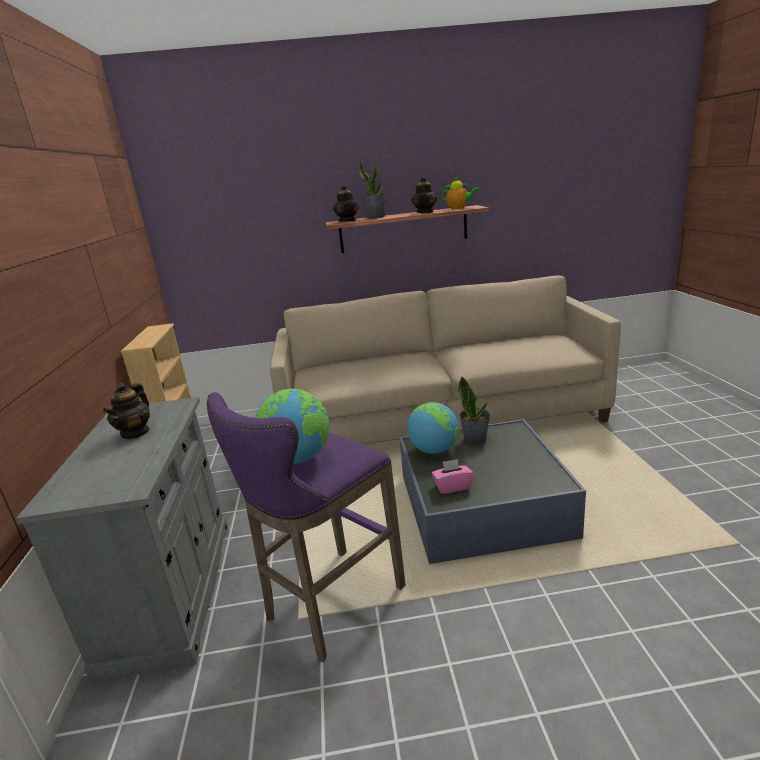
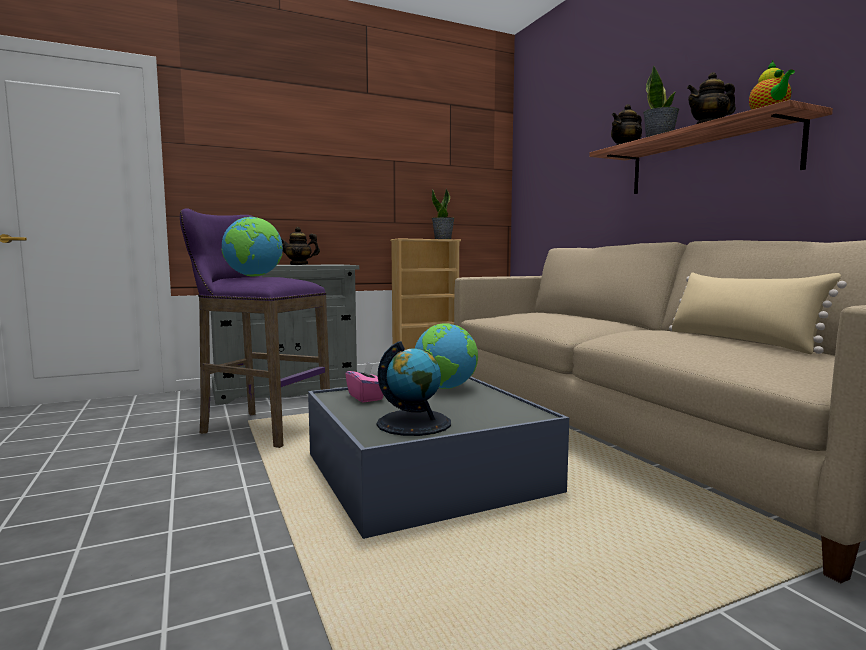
camera: 70 degrees right, 15 degrees down
potted plant [458,377,491,445] -> potted plant moved to [432,188,455,239]
none -> globe [377,341,451,436]
none -> beige pillow [669,272,847,354]

